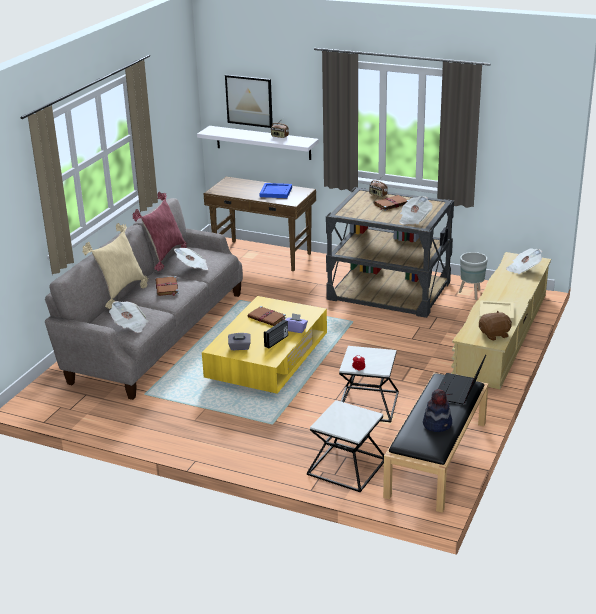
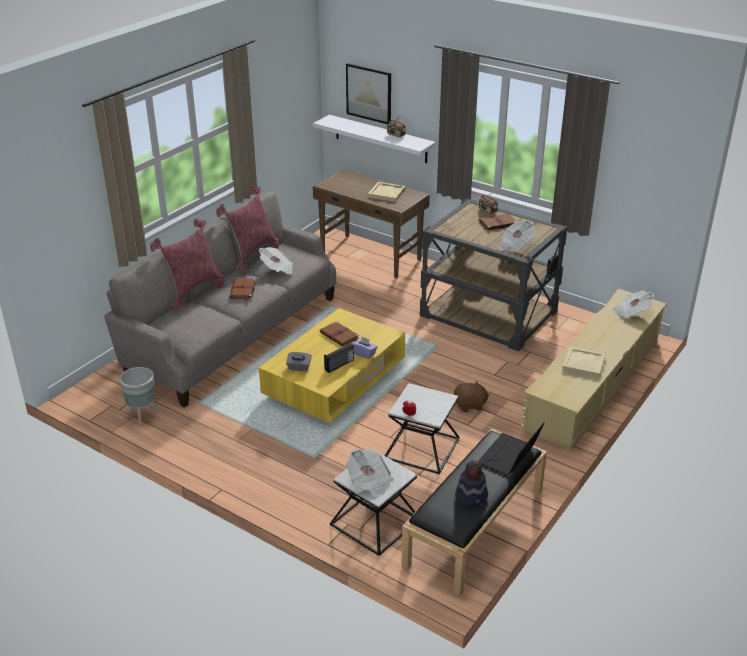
camera: 10 degrees right, 5 degrees up
beige pillow [83,223,148,309] -> red pillow [150,219,226,309]
newspaper [109,301,148,333] -> newspaper moved to [346,449,393,497]
blue tray [259,183,292,198] -> beige tray [368,182,406,202]
grey planter [459,252,488,300] -> grey planter moved to [119,367,158,427]
brown plush toy [479,310,512,341] -> brown plush toy moved to [454,381,489,412]

